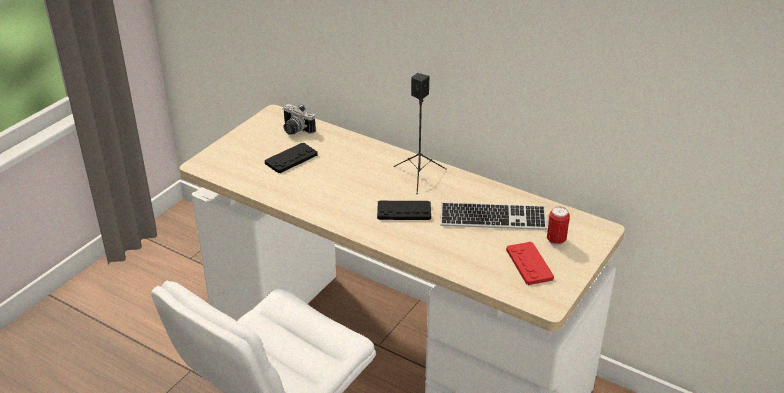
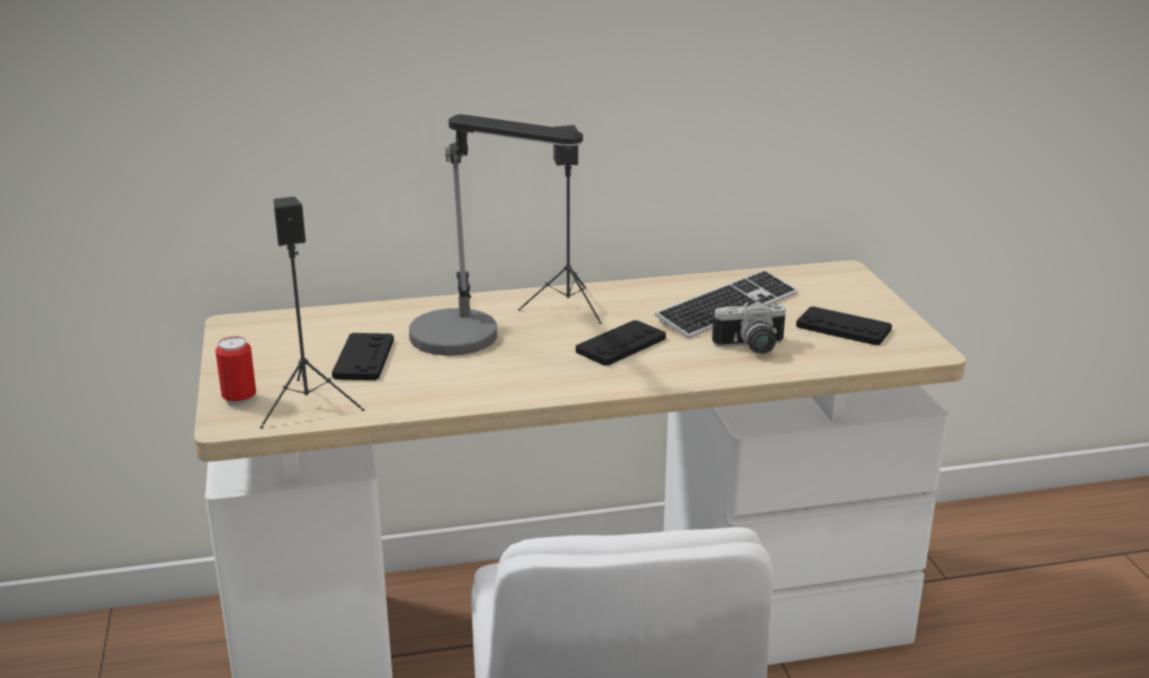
camera: 45 degrees left, 10 degrees down
camera [283,104,316,135] -> camera moved to [712,295,786,354]
red game controller [506,242,554,285] -> black game controller [796,306,892,345]
can [547,207,570,246] -> can moved to [215,336,256,406]
none -> black speaker [260,197,365,429]
none -> table lamp [409,114,583,356]

